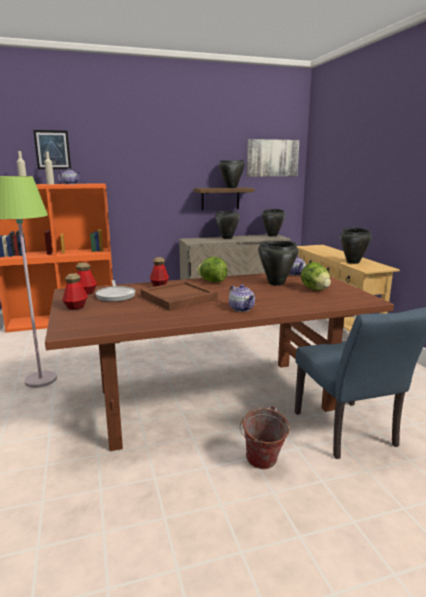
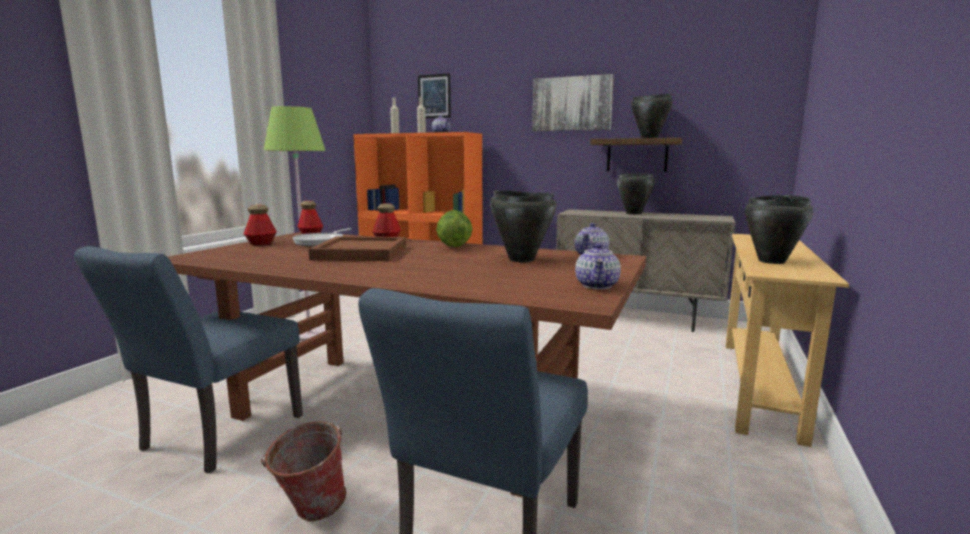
camera: 40 degrees right, 5 degrees down
teapot [229,284,255,312] -> teapot moved to [575,243,621,289]
picture [247,139,299,177] -> picture moved to [532,74,614,131]
black cooking pot [262,209,285,237] -> none
lettuce [301,262,331,291] -> none
none -> blue chair [74,246,303,473]

